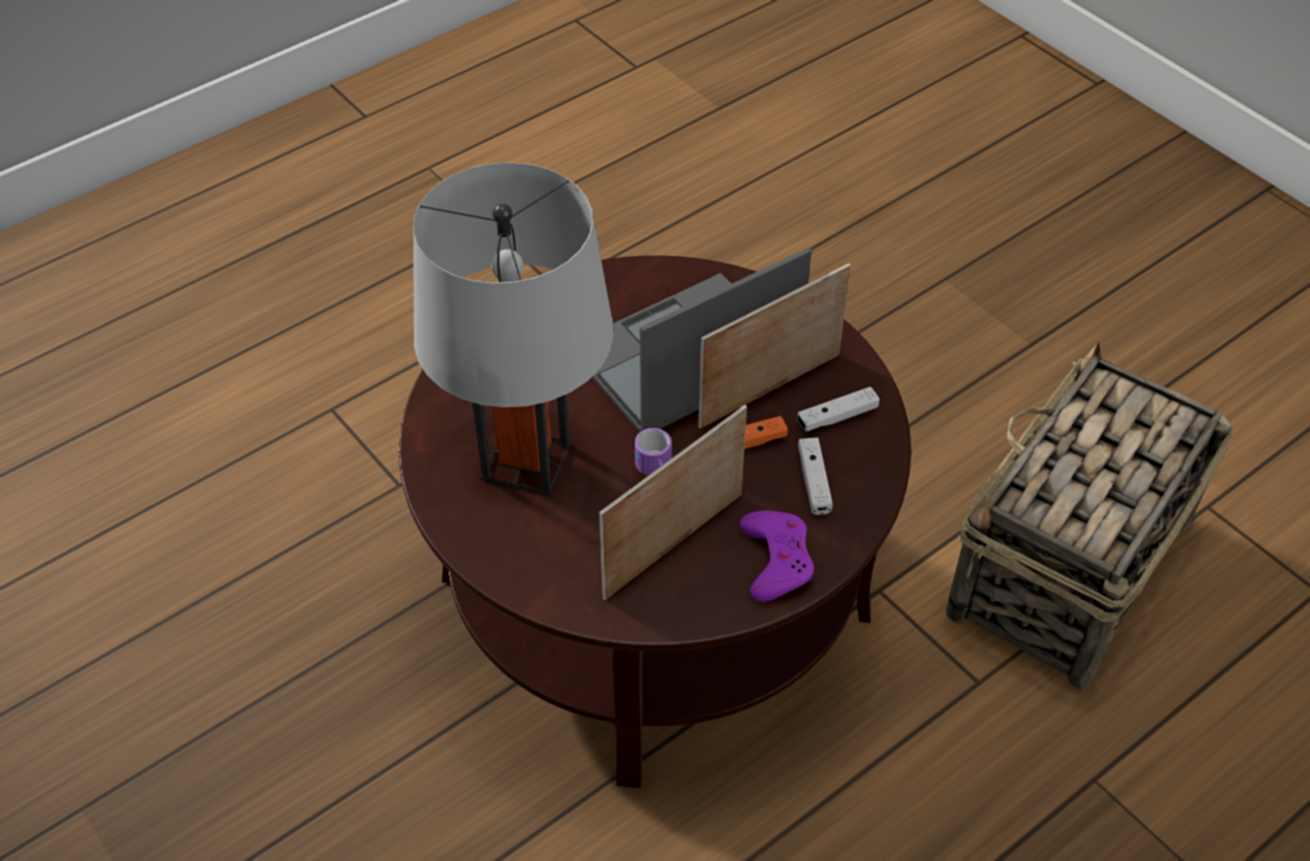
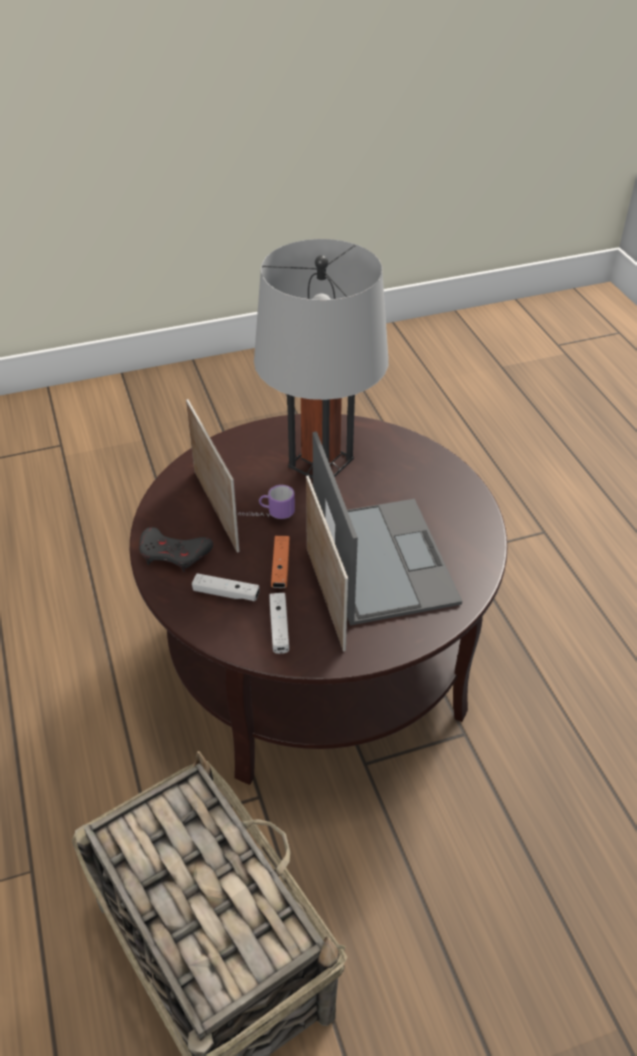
camera: 110 degrees right, 5 degrees down
purple game controller [740,511,814,602] -> grey game controller [139,527,213,572]

